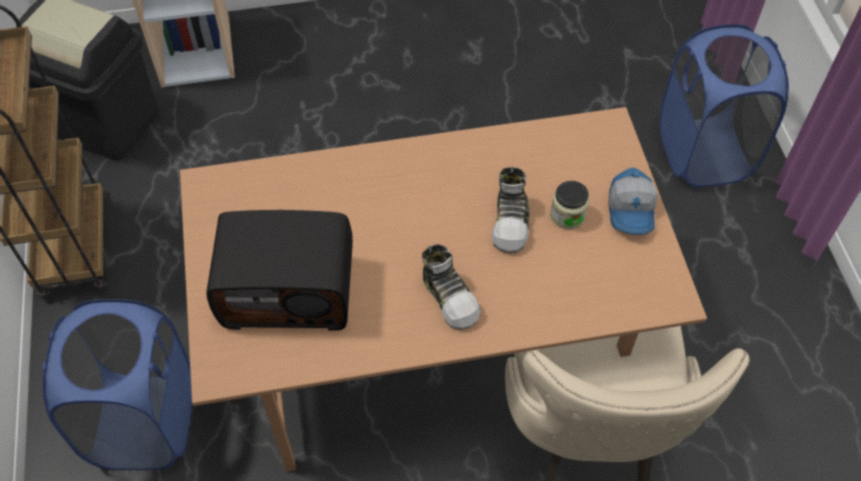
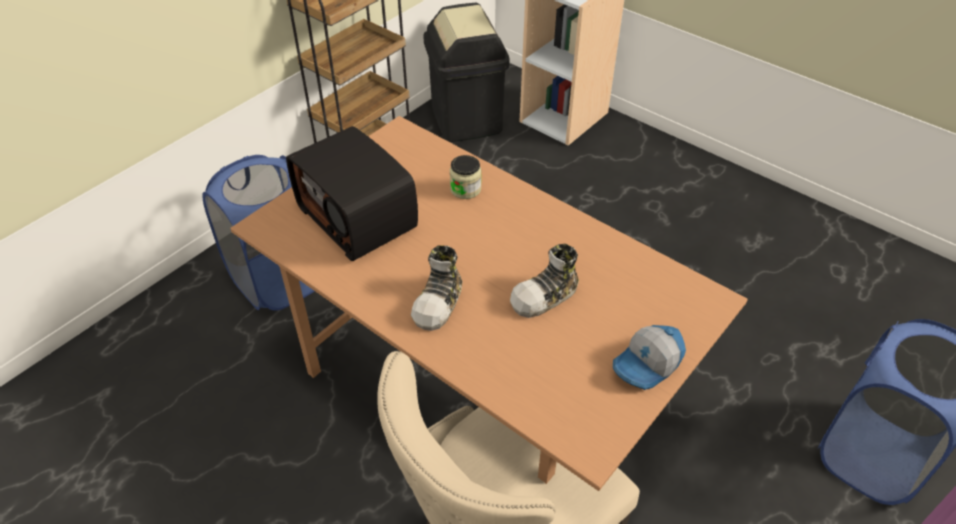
camera: 50 degrees right, 10 degrees down
jar [550,181,589,229] -> jar moved to [450,155,481,199]

